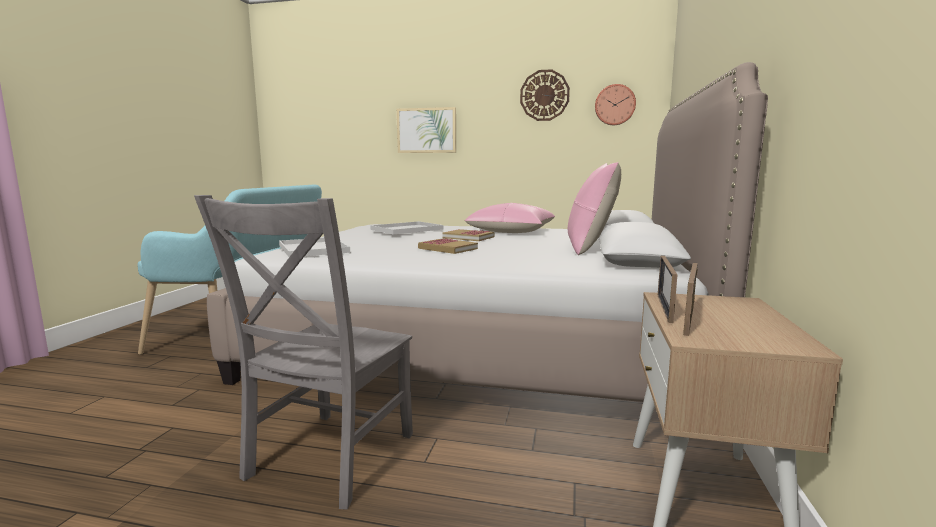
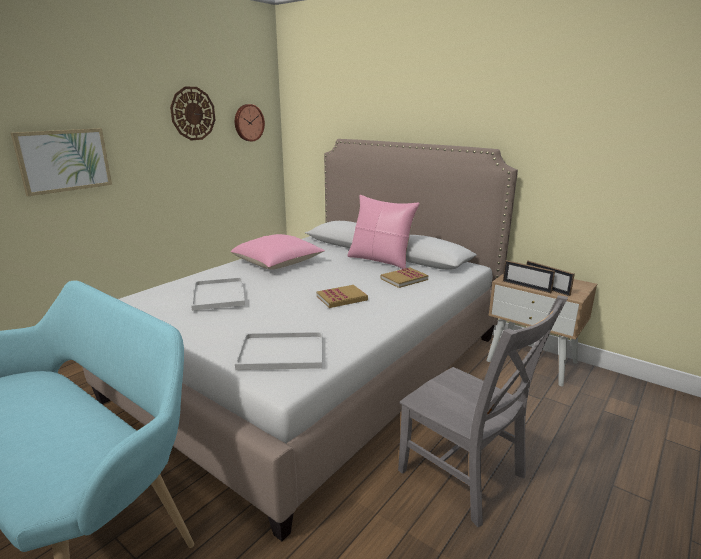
camera: 65 degrees left, 10 degrees up
book [443,229,494,241] -> book moved to [381,267,428,288]

